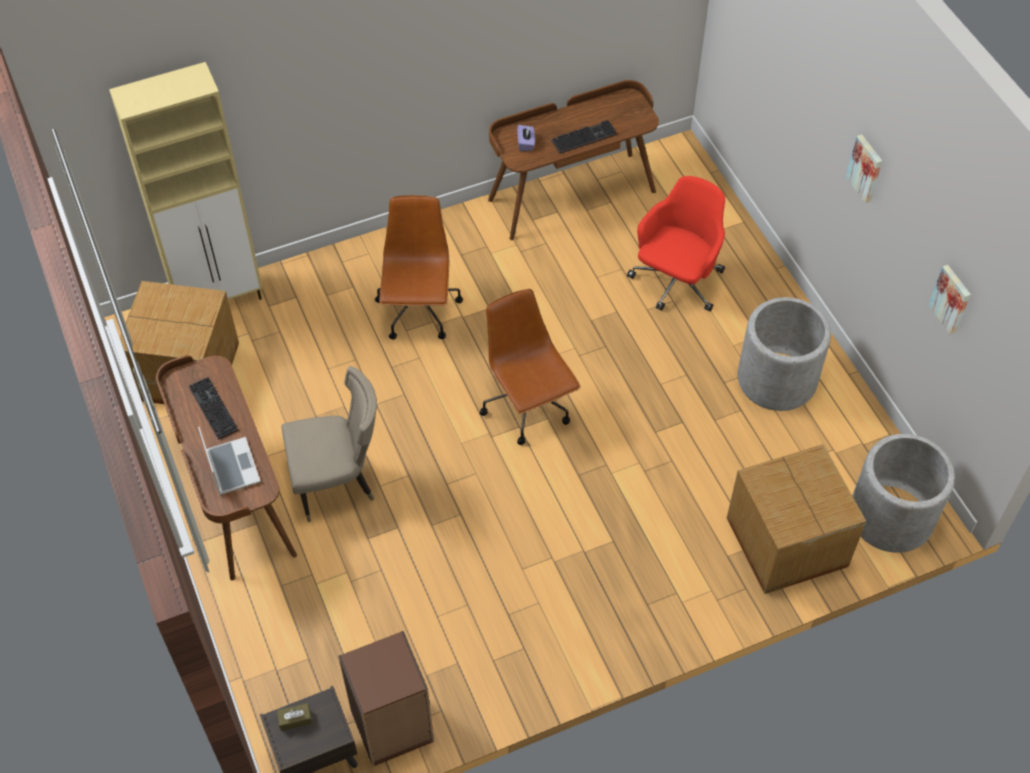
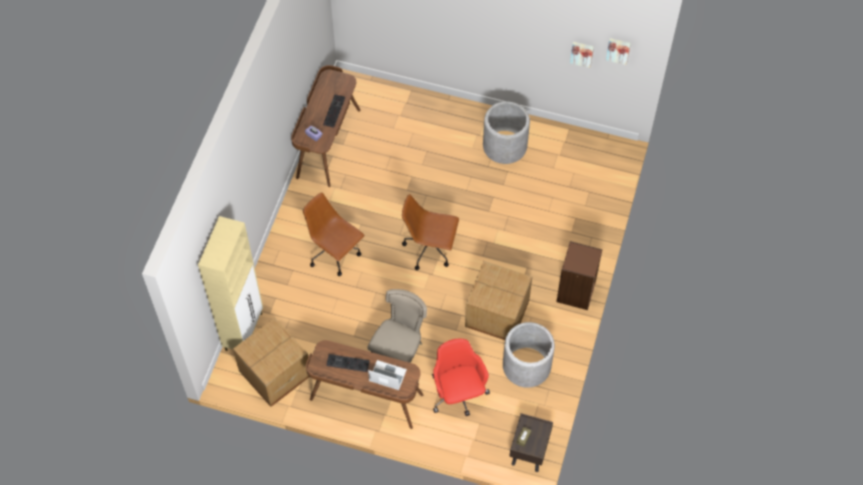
camera: 50 degrees left, 5 degrees up
brown bookcase [338,631,434,767] -> brown bookcase moved to [556,241,603,310]
red office chair [627,176,725,311] -> red office chair moved to [432,339,490,416]
cardboard box [727,444,866,594] -> cardboard box moved to [465,261,532,340]
picture [846,134,882,203] -> picture moved to [606,38,631,65]
grey planter [852,434,955,553] -> grey planter moved to [503,322,555,388]

